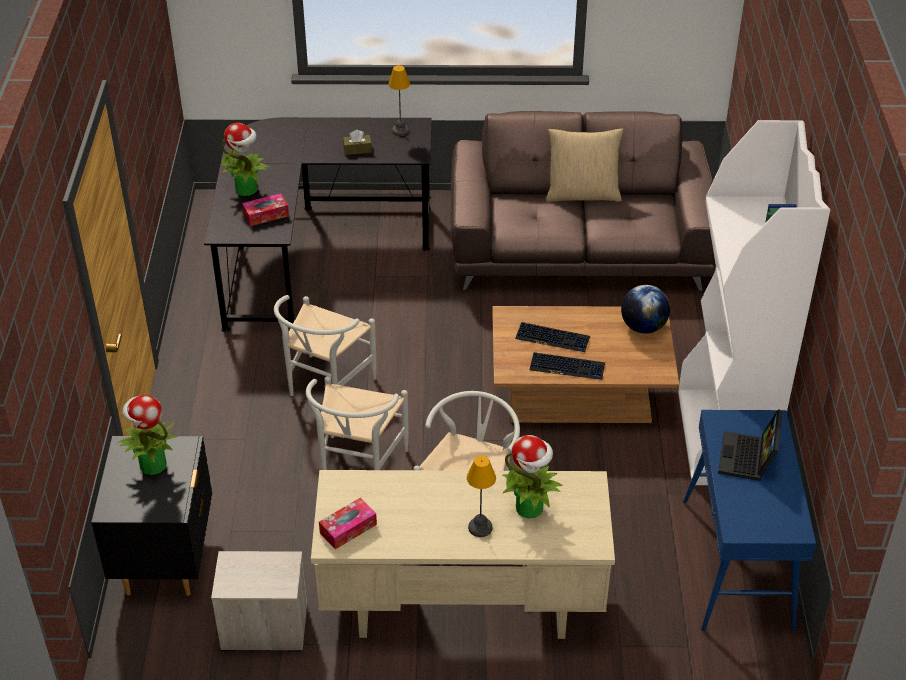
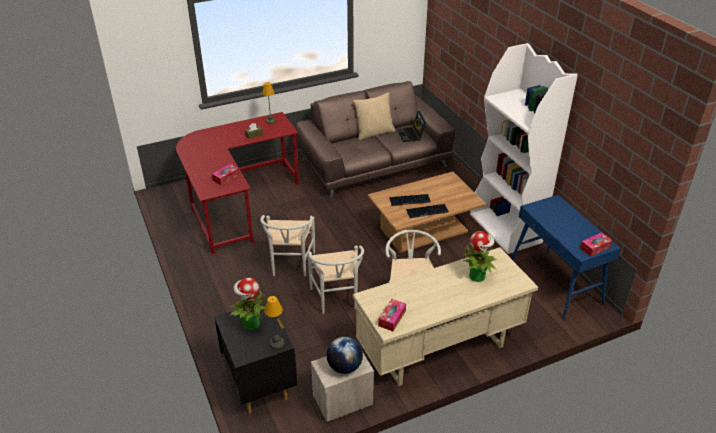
camera: 25 degrees left, 5 degrees down
black desk [204,117,432,332] -> red desk [176,112,299,255]
potted plant [221,123,269,196] -> none
table lamp [467,455,496,537] -> table lamp moved to [264,296,285,349]
globe [621,285,670,334] -> globe moved to [327,337,363,374]
laptop [718,409,783,481] -> laptop moved to [397,111,426,142]
none -> tissue box [580,232,613,257]

